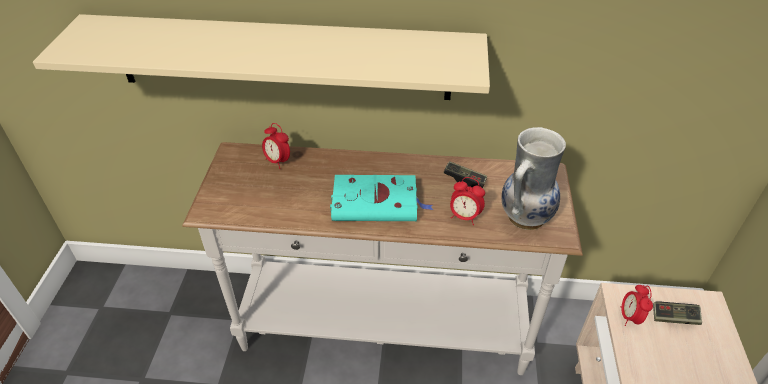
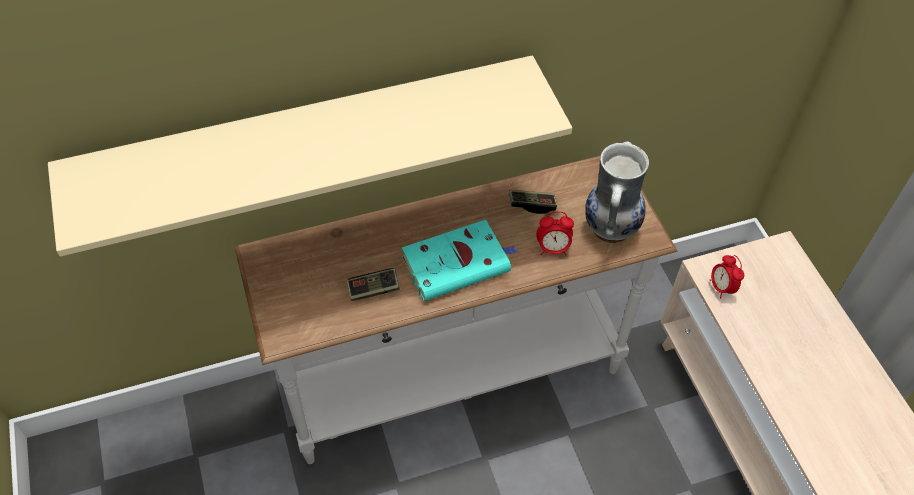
camera: 25 degrees left, 10 degrees up
alarm clock [262,123,290,169] -> none
game controller [653,301,702,325] -> game controller moved to [347,268,399,301]

